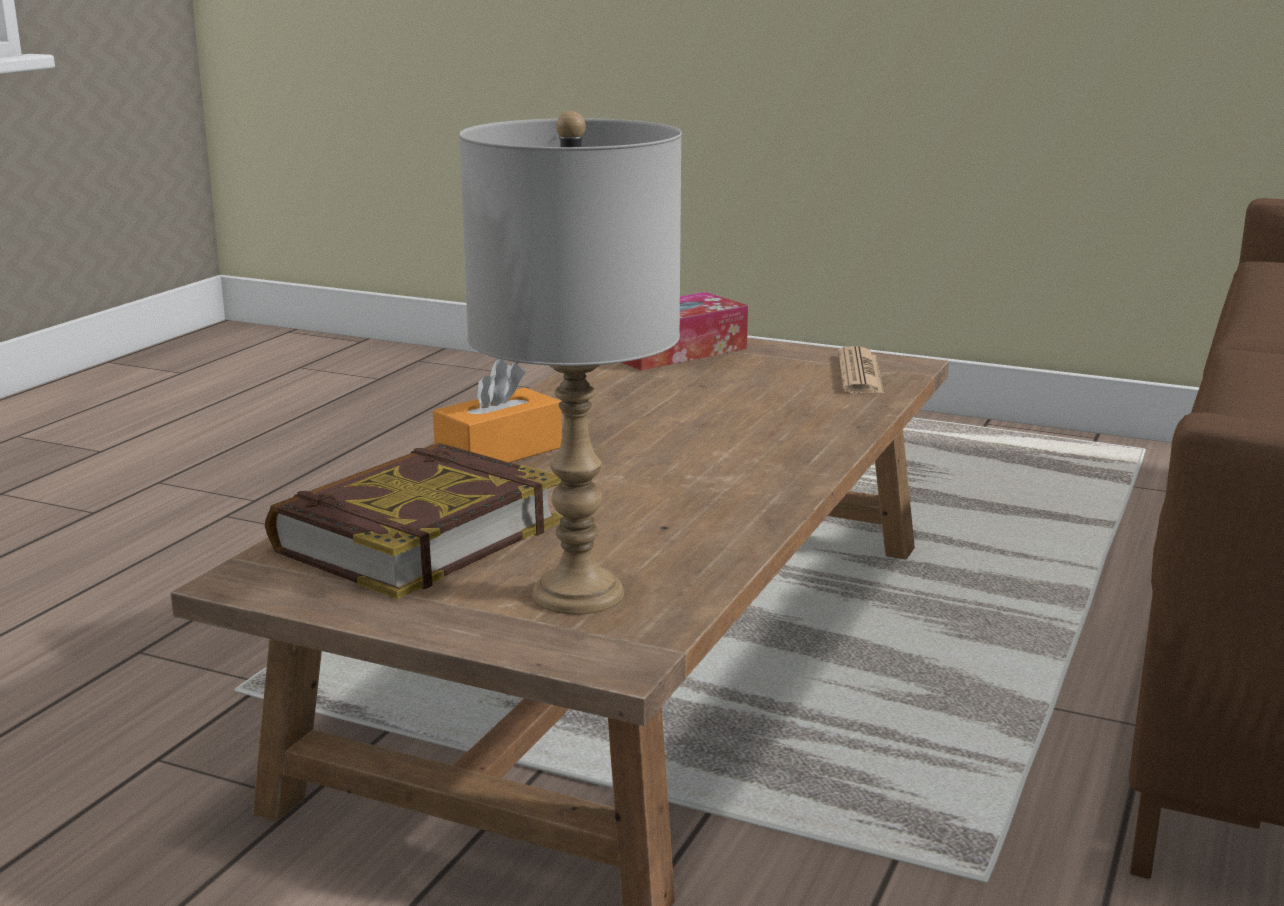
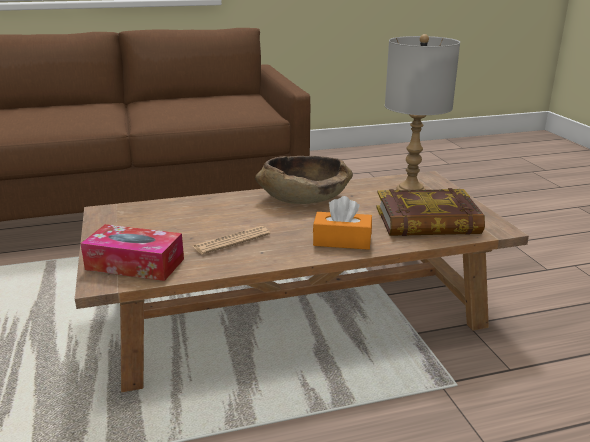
camera: 130 degrees left, 5 degrees up
newspaper [838,346,884,394] -> newspaper moved to [193,226,270,255]
none -> brown bowl [255,156,353,204]

